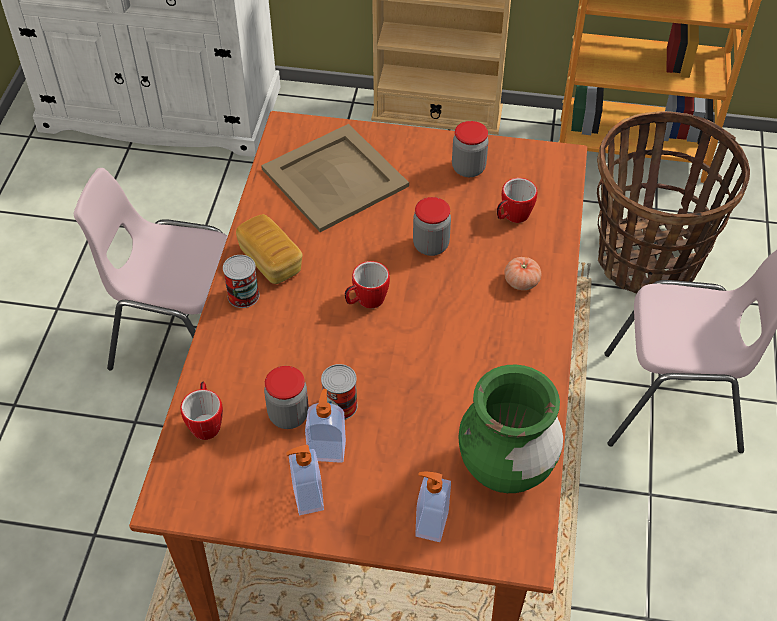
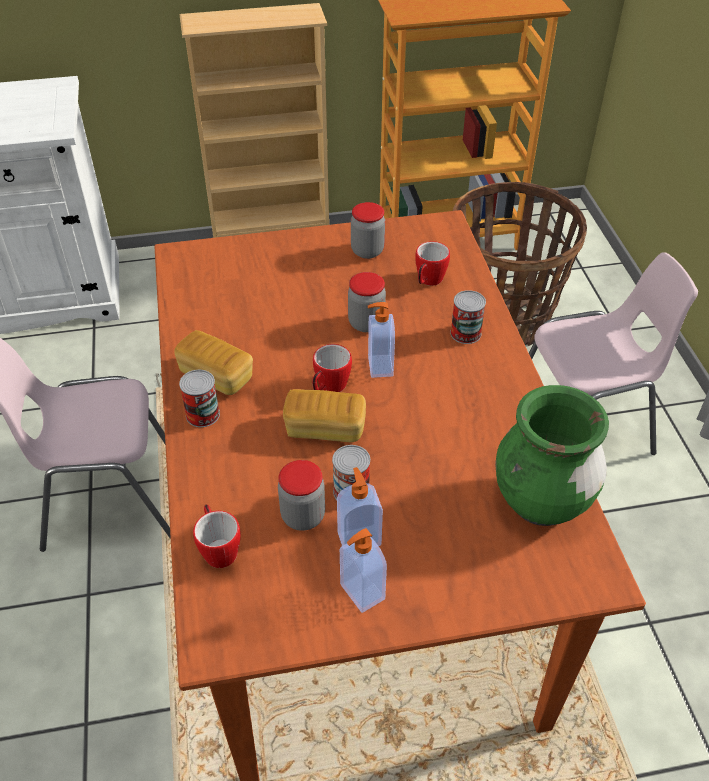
camera: 20 degrees left, 5 degrees down
beige tray [261,124,409,232] -> none
soap dispenser [415,472,451,542] -> soap dispenser moved to [368,302,395,378]
tomato [504,257,541,290] -> can [450,290,486,344]
none -> bread [283,389,366,442]

